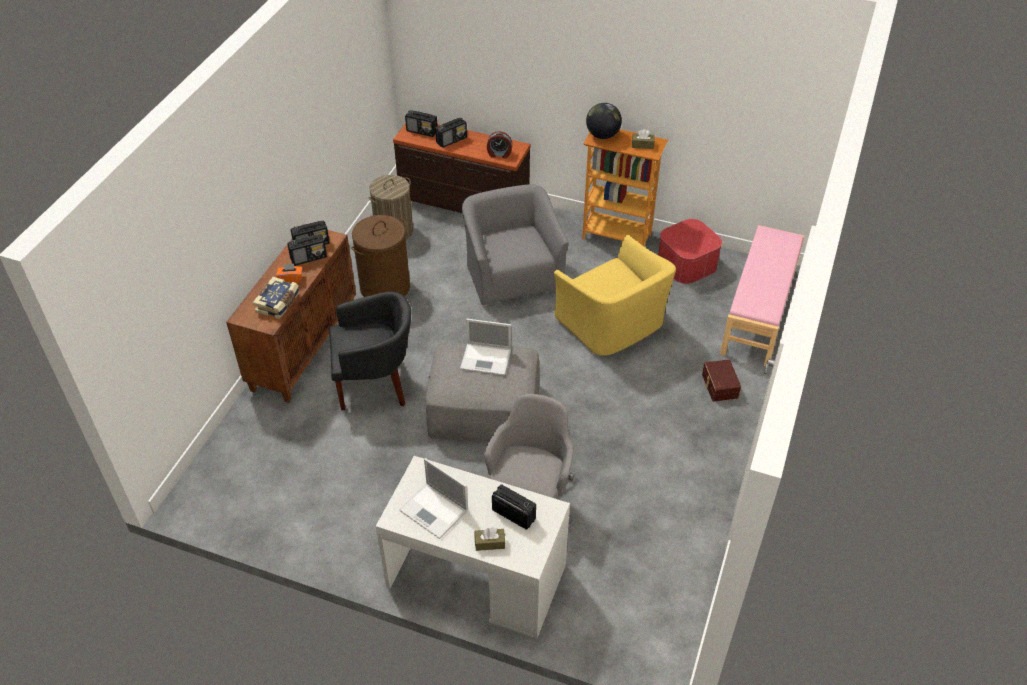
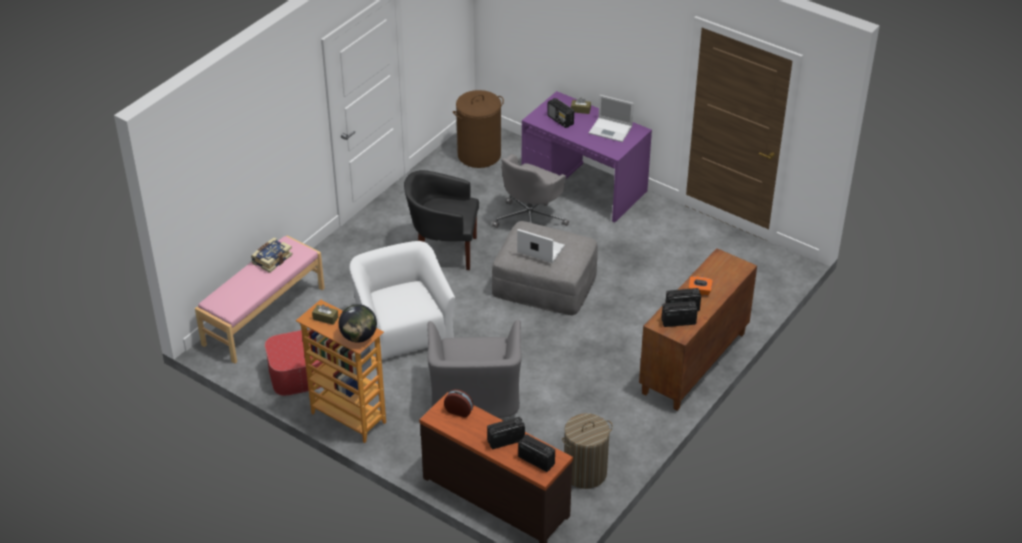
camera: 165 degrees left, 5 degrees down
book [253,277,300,319] -> book moved to [251,237,293,273]
black armchair [329,292,411,410] -> black armchair moved to [404,170,479,270]
brown laundry basket [351,215,410,297] -> brown laundry basket moved to [453,90,504,168]
white desk [376,456,570,639] -> purple desk [522,91,652,223]
laptop [399,458,468,539] -> laptop turned 150 degrees clockwise [589,95,634,142]
yellow armchair [554,235,676,356] -> white armchair [349,241,455,360]
brown storage box [702,359,741,402] -> none

